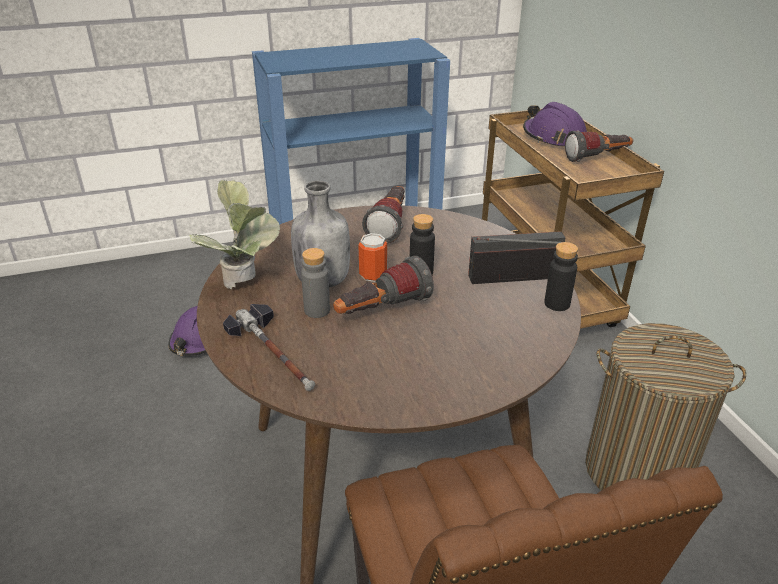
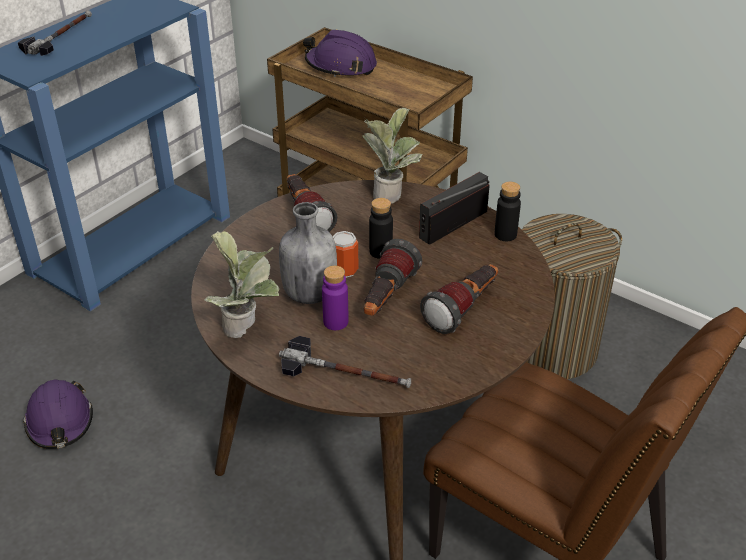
camera: 35 degrees left, 5 degrees up
grey bottle [301,248,330,318] -> purple bottle [322,266,348,330]
flashlight [565,131,633,162] -> flashlight moved to [420,264,498,334]
none -> hammer [18,10,92,56]
none -> potted plant [362,108,422,204]

